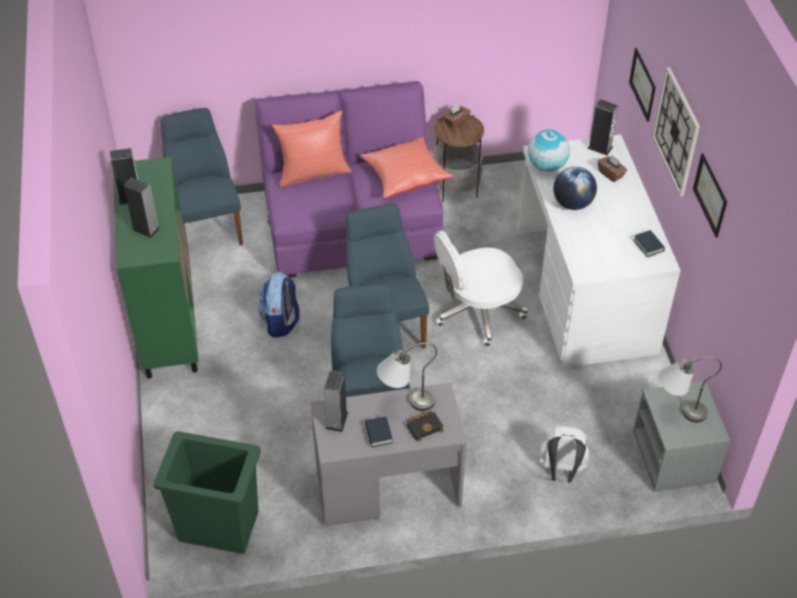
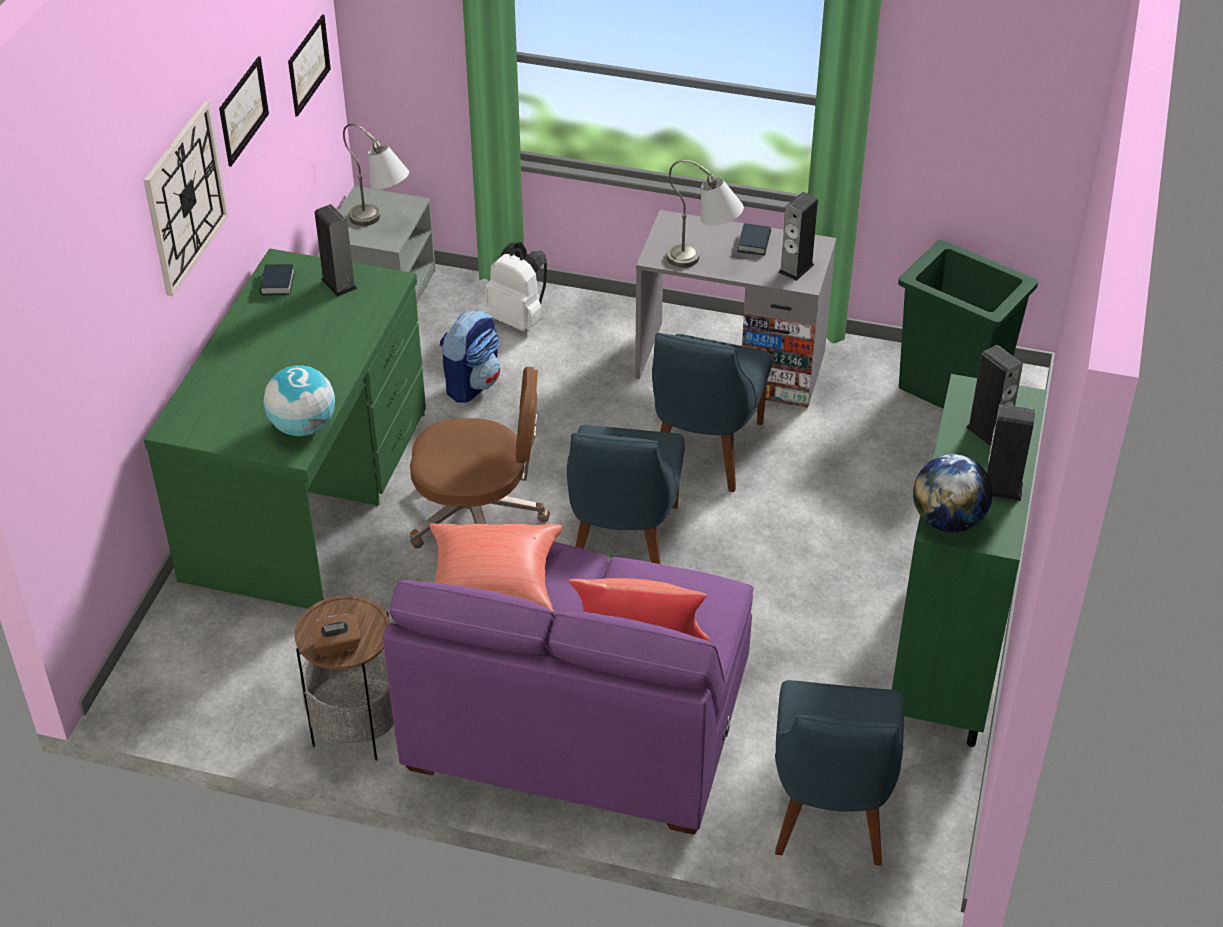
camera: 155 degrees left, 5 degrees down
backpack [258,272,300,337] -> backpack moved to [440,310,500,403]
black book [406,411,444,441] -> none
white office chair [434,230,528,347] -> brown office chair [410,367,550,549]
white desk [518,135,681,368] -> green desk [144,248,426,609]
globe [553,167,597,210] -> globe moved to [913,454,992,533]
speaker [588,99,618,155] -> speaker moved to [315,204,357,297]
brown tissue box [597,155,627,182] -> none
picture [629,48,656,122] -> picture moved to [288,15,331,117]

